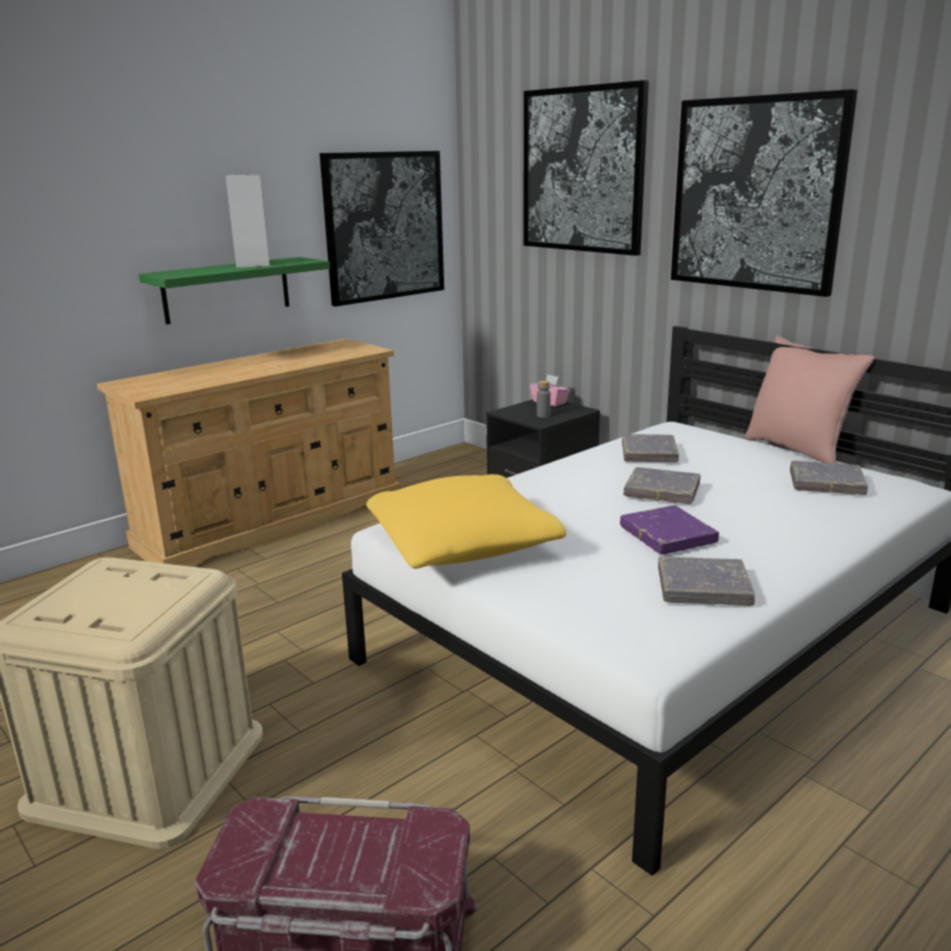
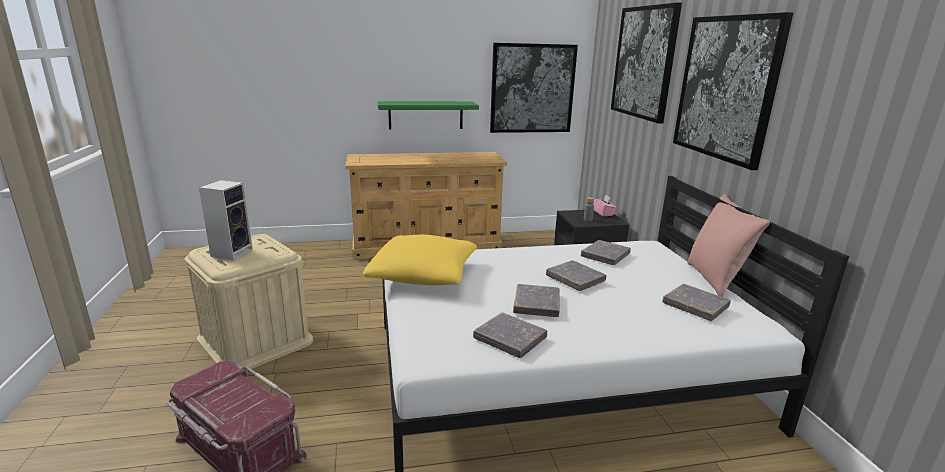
camera: 30 degrees right, 0 degrees up
speaker [226,175,270,268] -> speaker moved to [199,180,253,260]
purple book [620,505,719,555] -> grey book [513,284,560,317]

